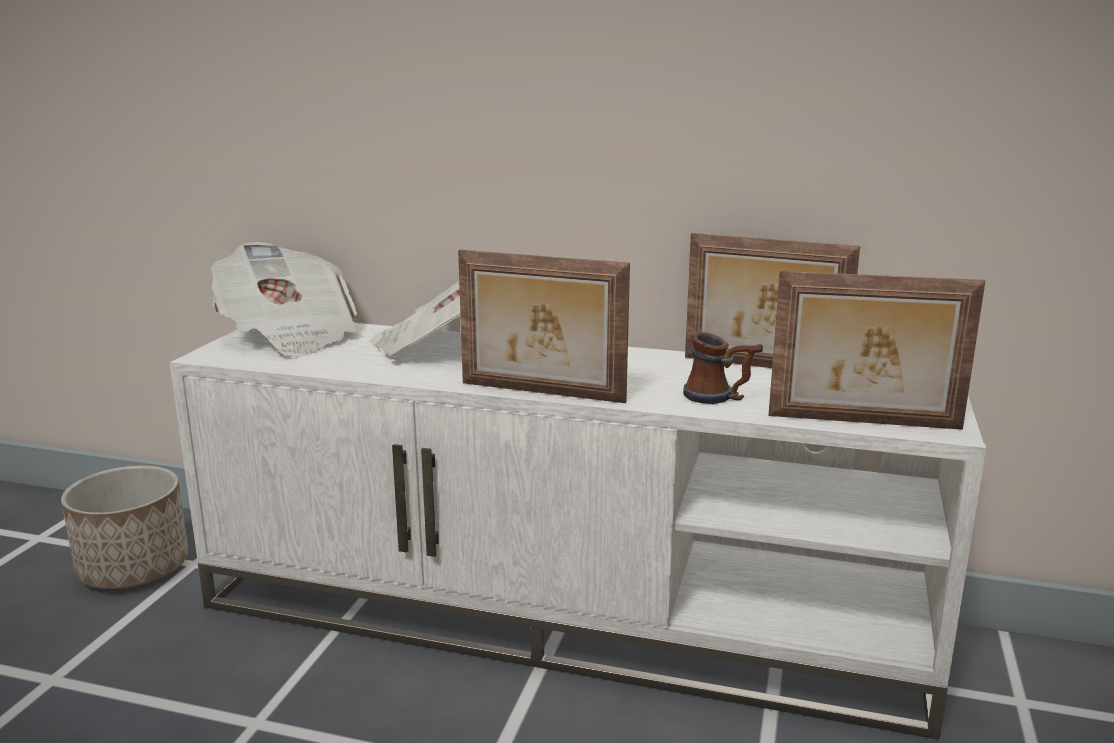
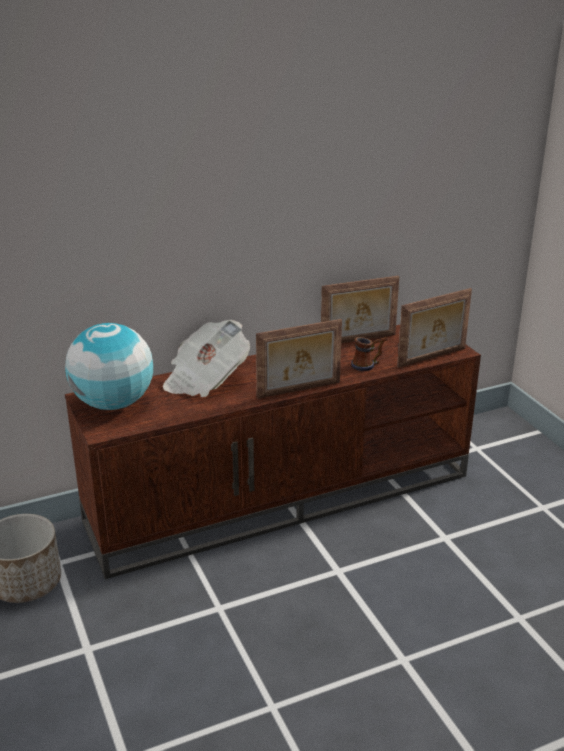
camera: 40 degrees left, 10 degrees up
white tv stand [169,323,986,740] -> brown tv stand [65,325,481,579]
newspaper [211,242,360,358] -> globe [65,323,153,410]

